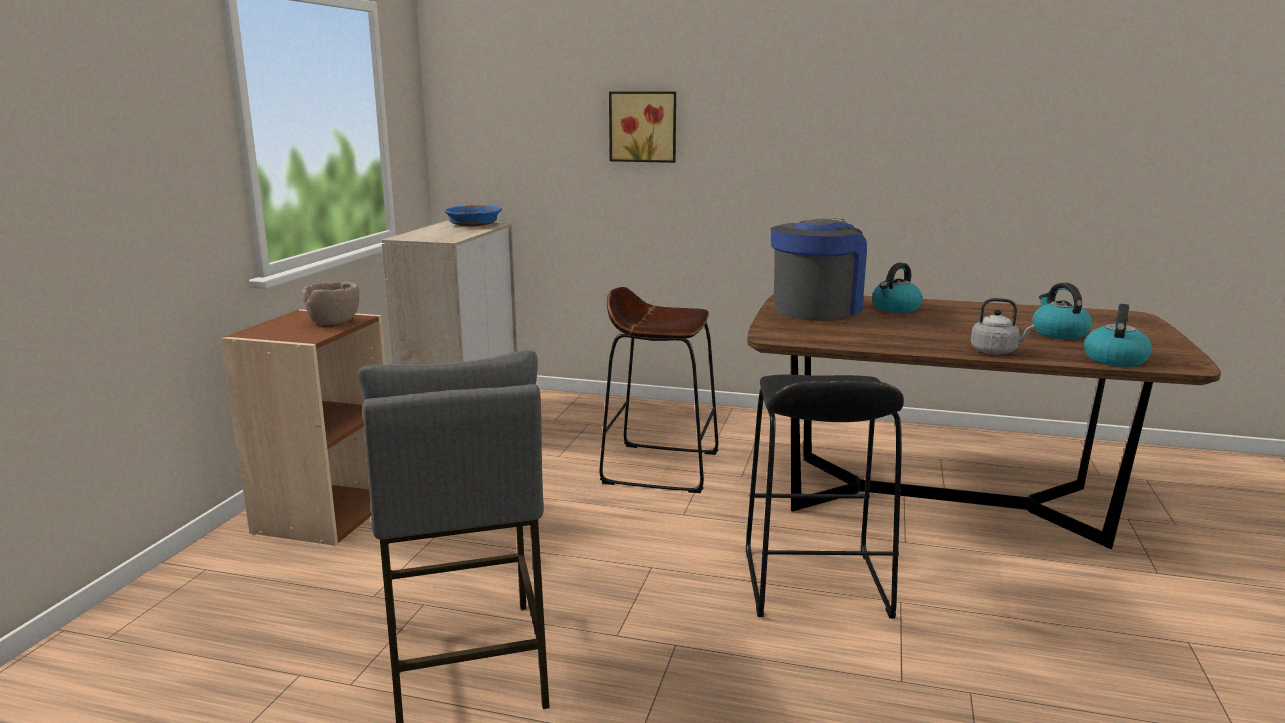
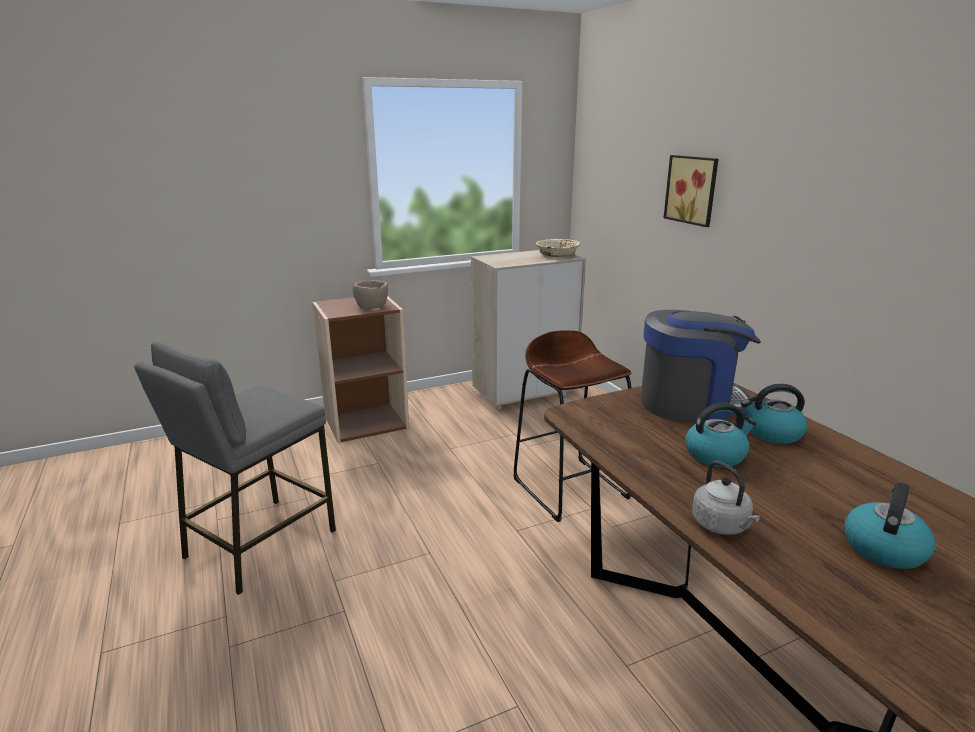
camera: 50 degrees right, 5 degrees up
blue bowl [444,205,502,227] -> beige bowl [536,239,580,257]
black stool [746,375,904,619] -> none
kettle [1084,304,1152,367] -> kettle moved to [685,402,757,467]

